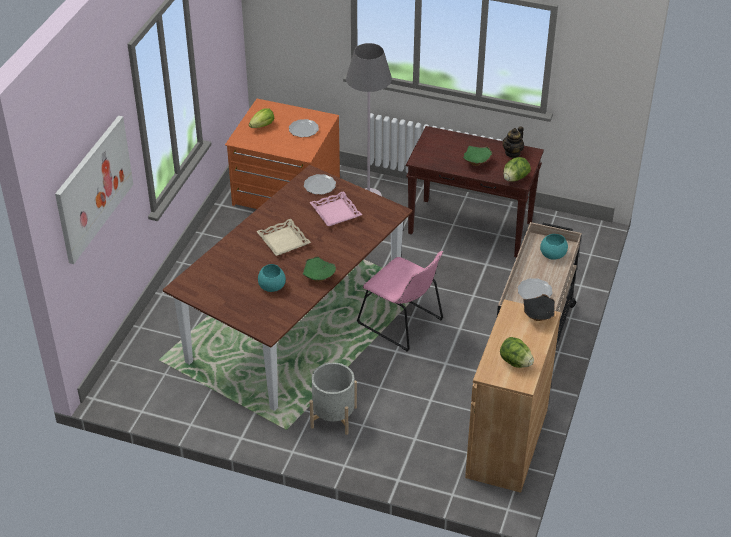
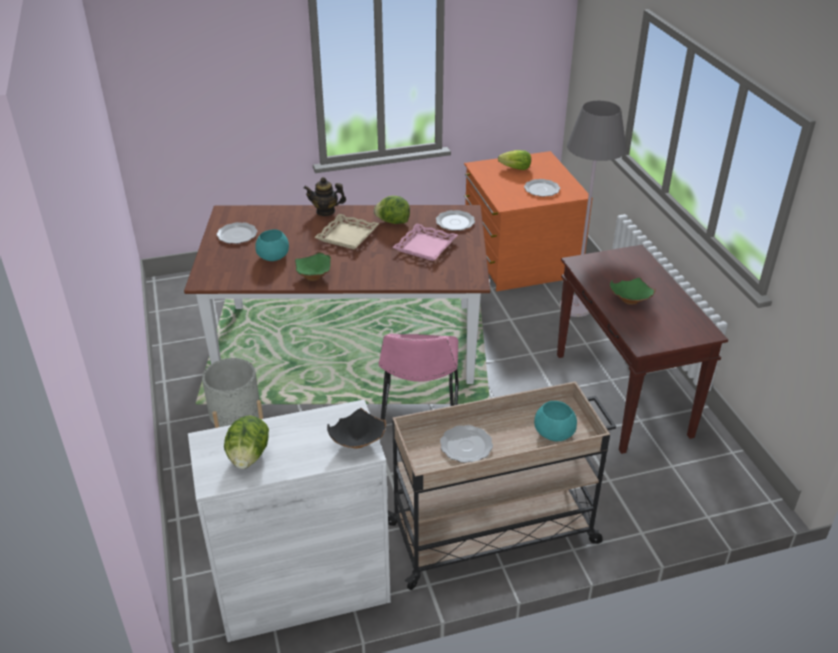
camera: 55 degrees right, 5 degrees down
picture [55,116,133,264] -> none
brown cabinet [465,299,561,493] -> white cabinet [188,400,391,642]
teapot [503,126,524,158] -> teapot moved to [304,177,346,216]
lettuce [503,157,531,182] -> lettuce moved to [374,196,410,224]
none -> plate [217,222,257,244]

